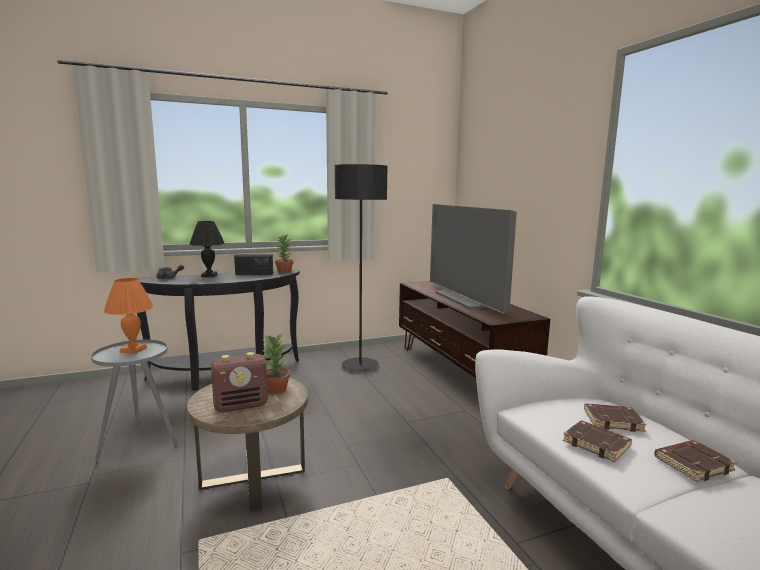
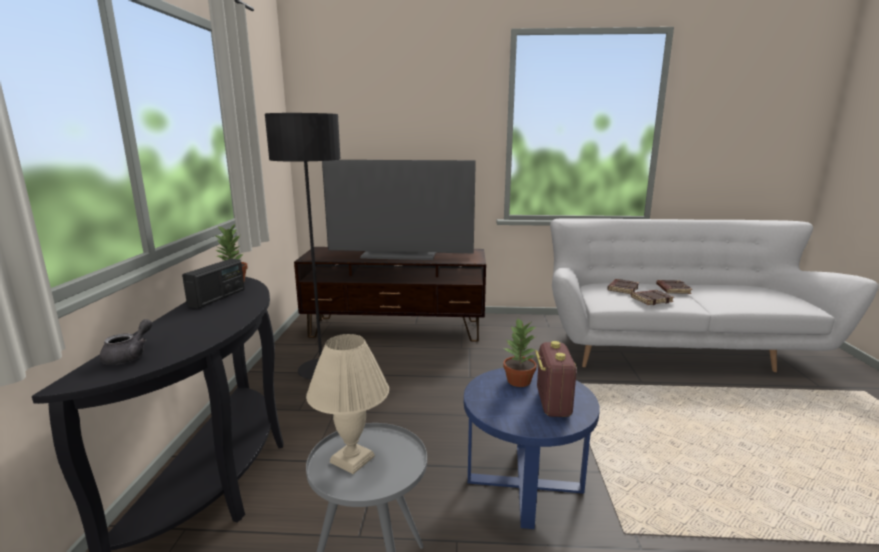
camera: 65 degrees left, 5 degrees up
orange table lamp [104,278,154,354] -> beige table lamp [306,334,389,474]
brown side table [187,378,308,512] -> blue side table [464,368,600,529]
black table lamp [190,221,225,277] -> none

